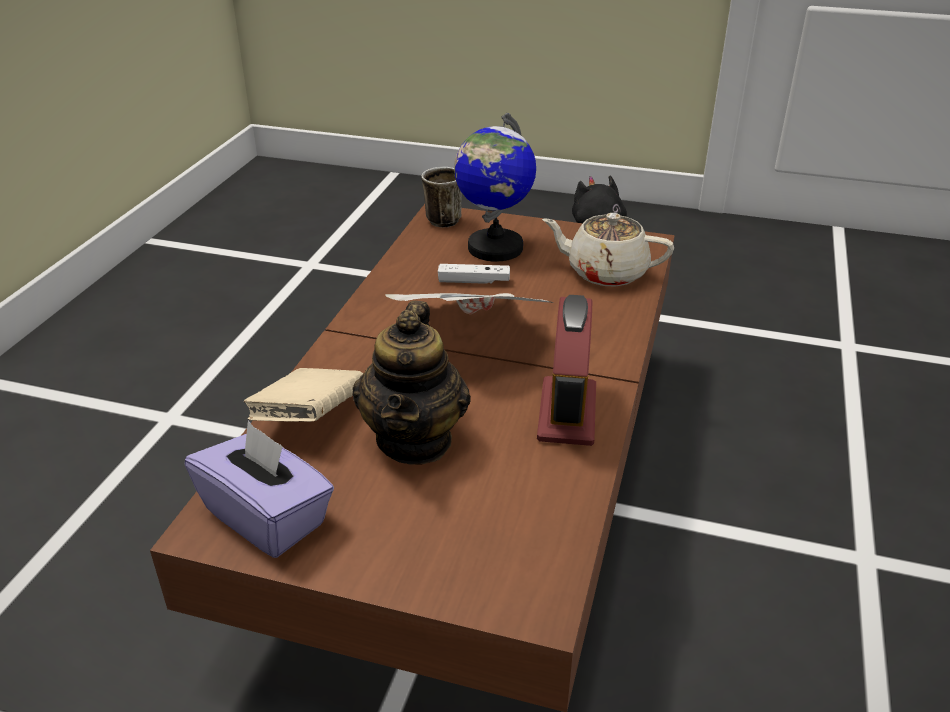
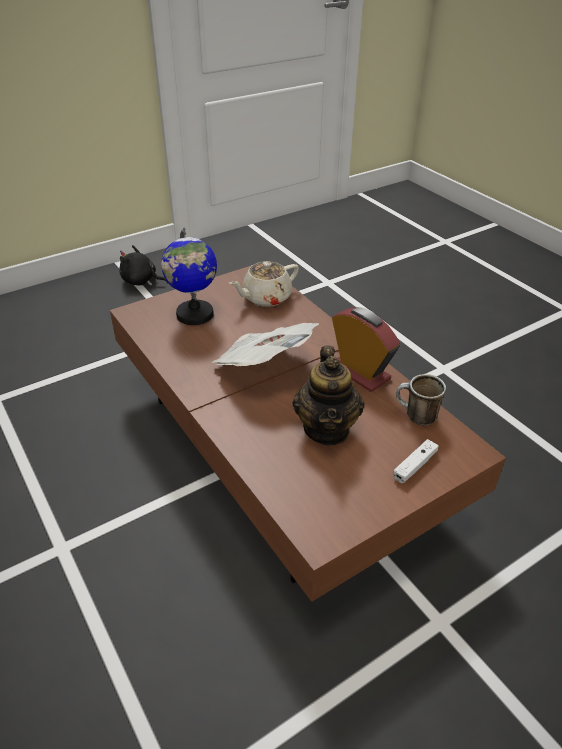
camera: 50 degrees left, 5 degrees up
purple tissue box [184,421,334,558] -> none
beige book [244,368,363,422] -> none
teapot [353,301,471,465] -> teapot turned 45 degrees clockwise [292,346,365,445]
mug [421,167,462,227] -> mug moved to [396,374,446,426]
white game controller [438,264,510,284] -> white game controller moved to [393,439,439,483]

